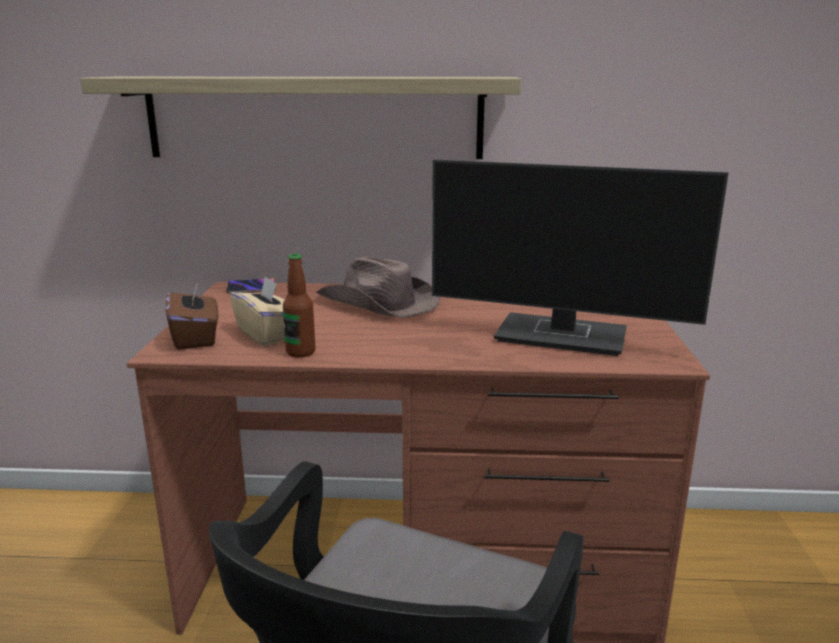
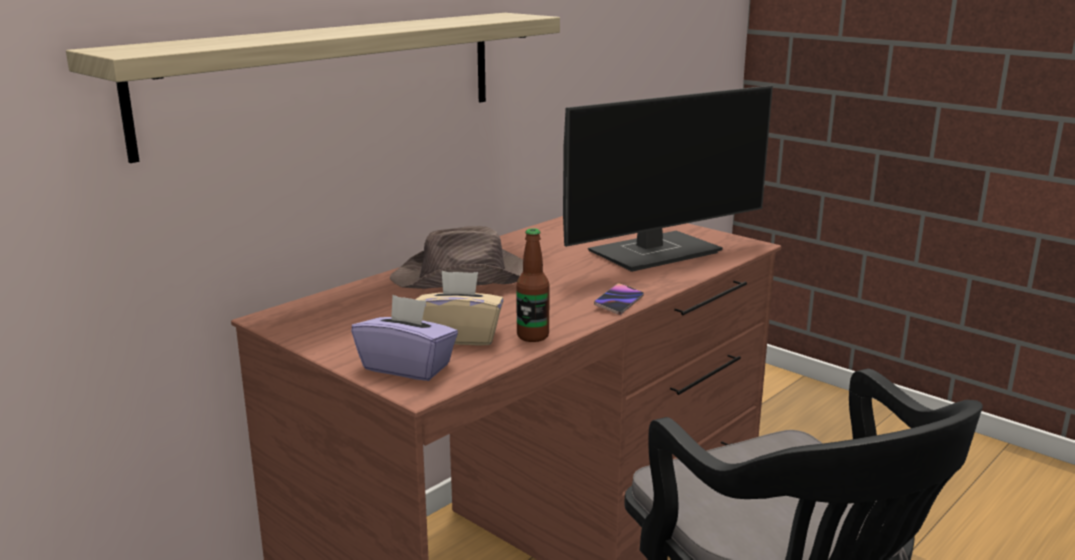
camera: 50 degrees left, 0 degrees up
brown tissue box [166,281,219,350] -> purple tissue box [351,295,458,381]
phone [227,278,276,294] -> phone moved to [594,283,644,315]

